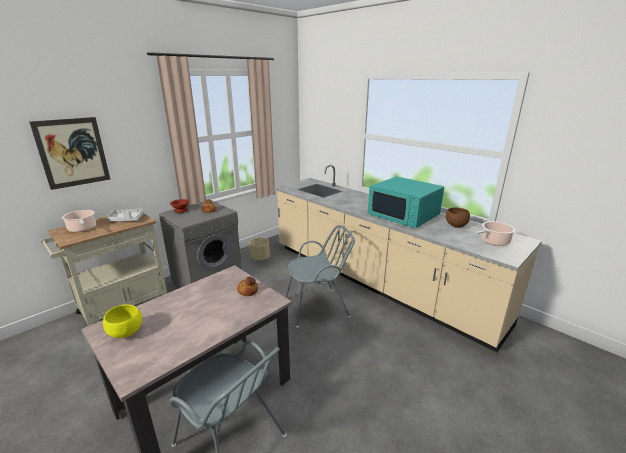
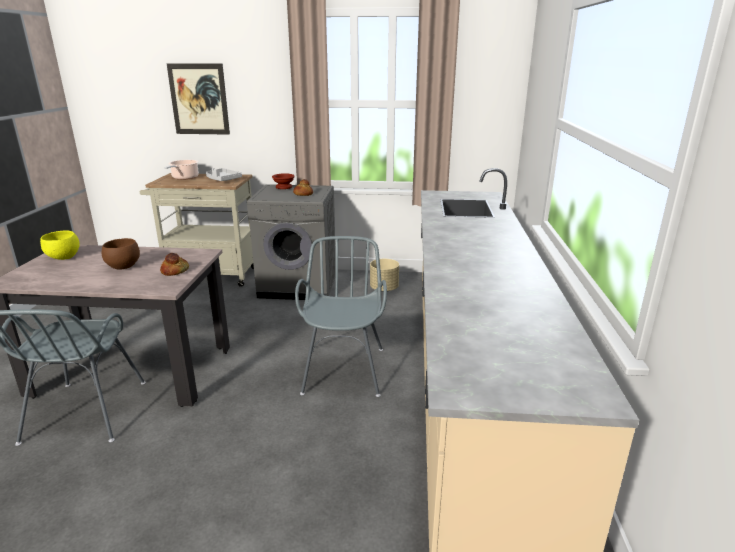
camera: 50 degrees right, 0 degrees up
grey chair [285,225,355,328] -> grey chair turned 120 degrees counterclockwise [295,236,387,397]
turquoise microwave [368,176,444,228] -> none
brown bowl [446,207,470,228] -> brown bowl moved to [102,238,140,270]
cooking pot [475,221,515,246] -> none

